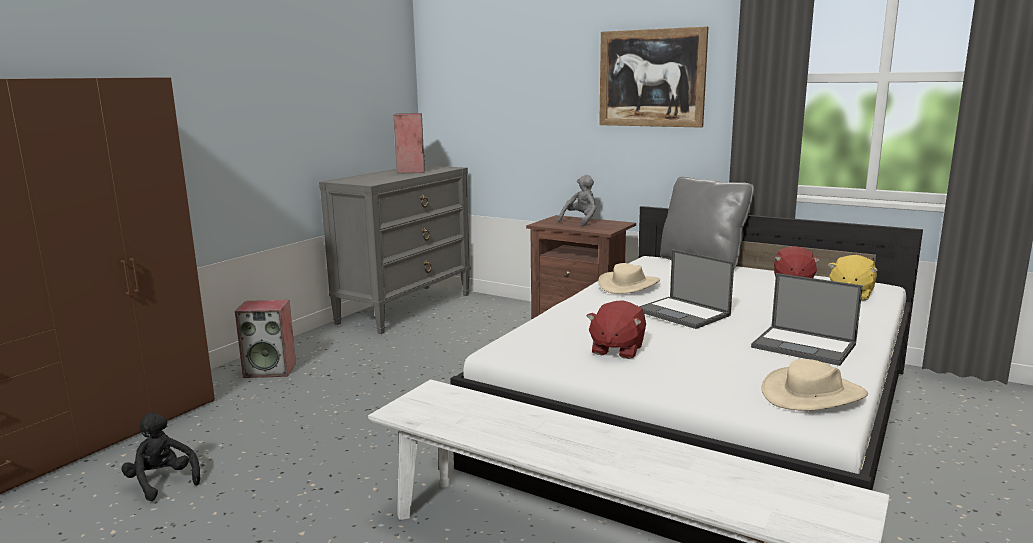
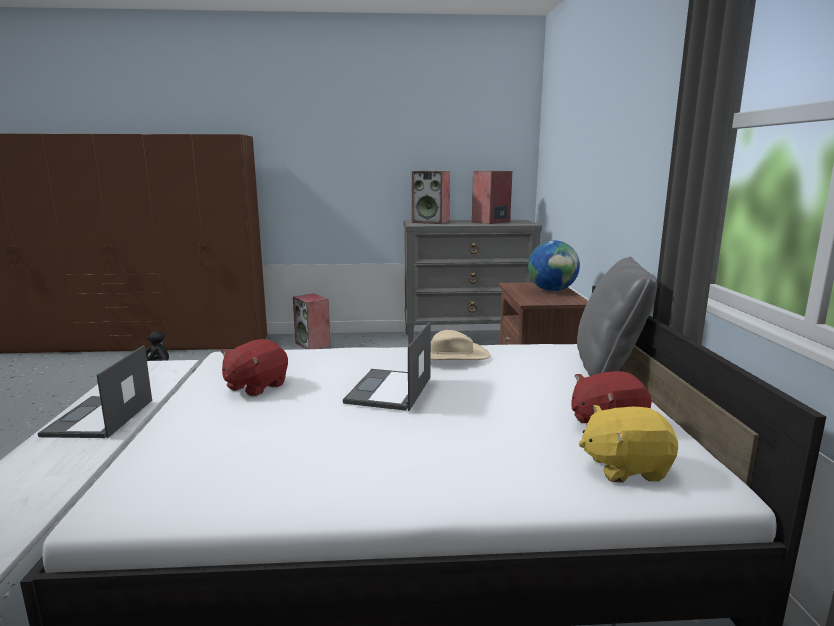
camera: 55 degrees right, 0 degrees up
grey plush toy [558,175,596,226] -> globe [528,241,580,291]
red plush toy [587,300,646,359] -> red plush toy turned 45 degrees counterclockwise [221,339,288,397]
picture [599,27,709,128] -> none
laptop [751,273,863,366] -> laptop moved to [38,345,152,438]
beige hat [762,359,868,410] -> none
none -> speaker [412,171,450,224]

